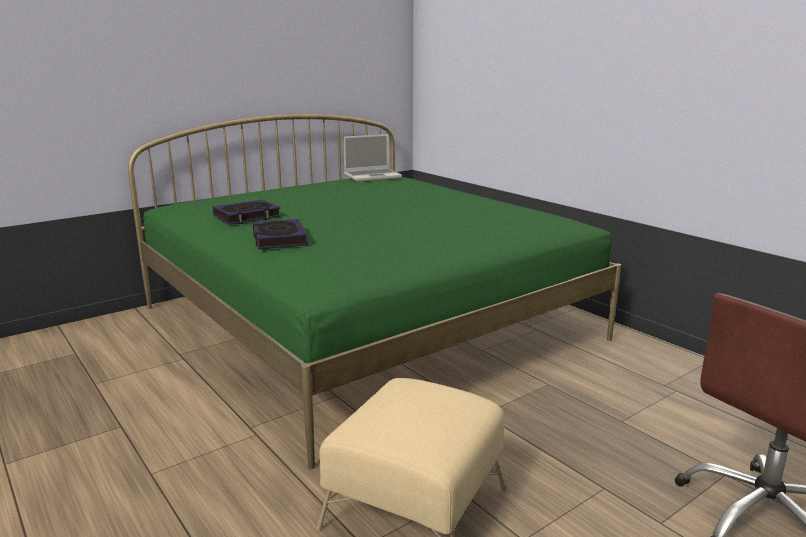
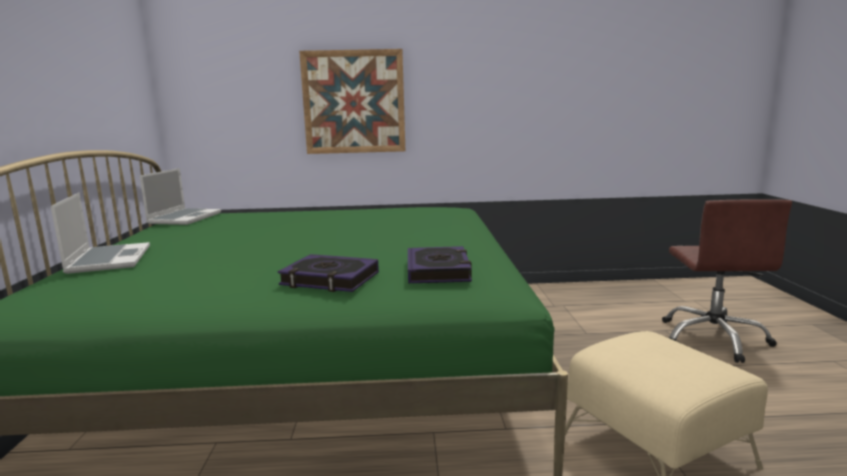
camera: 55 degrees left, 5 degrees down
book [213,199,281,225] -> book moved to [408,246,472,284]
none -> laptop [51,193,150,274]
none -> picture [299,49,405,154]

